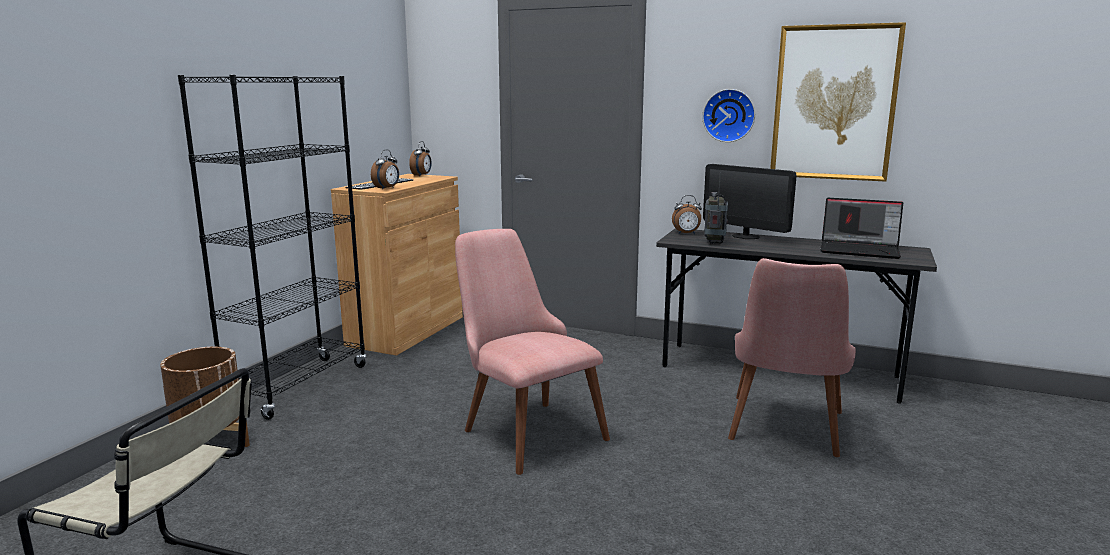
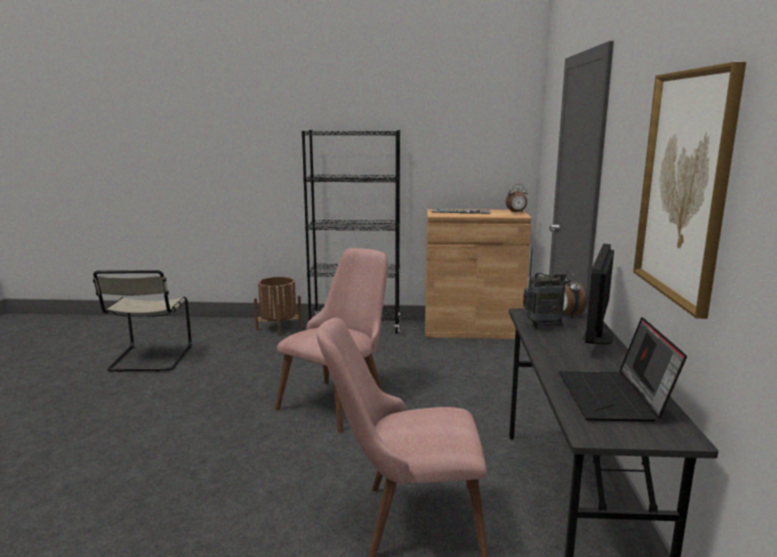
camera: 70 degrees right, 0 degrees up
alarm clock [371,150,399,190] -> none
wall clock [702,89,755,142] -> none

